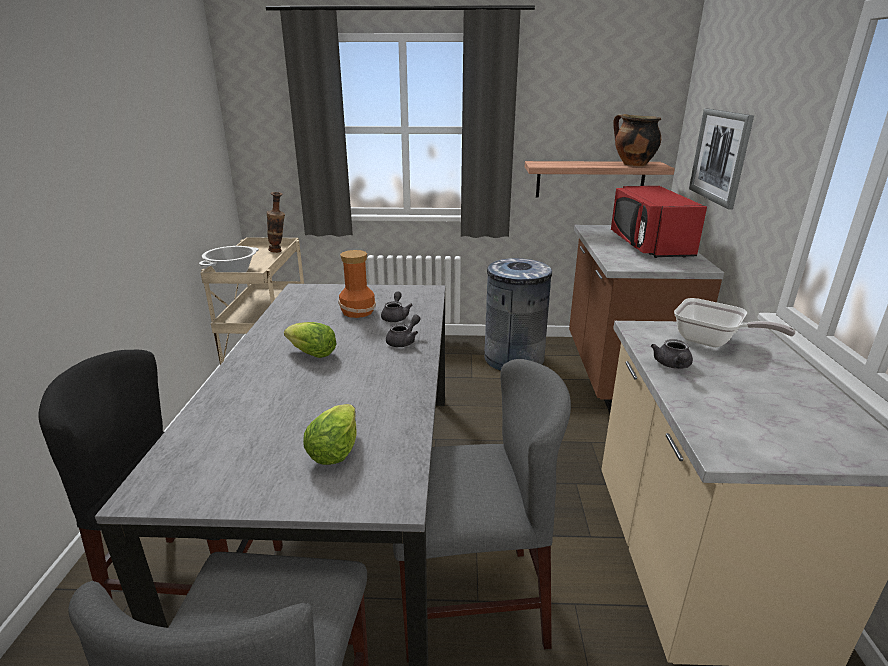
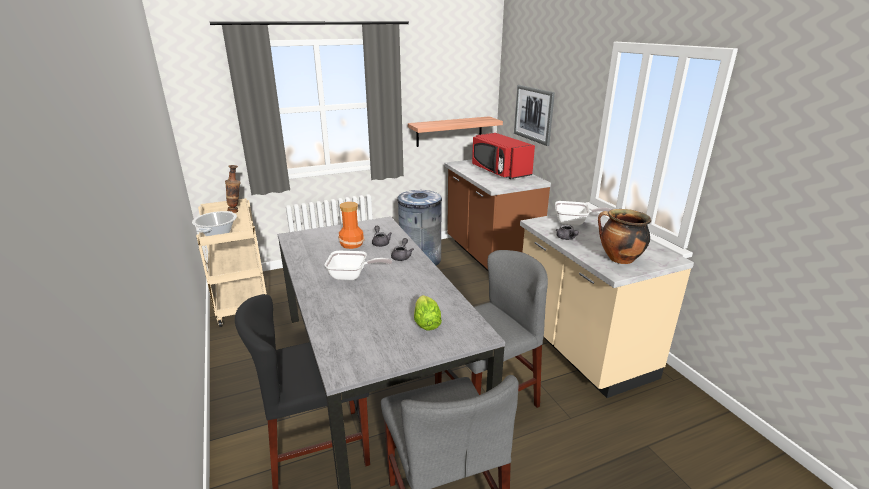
camera: 25 degrees left, 0 degrees up
lettuce [284,322,337,358] -> frying pan [325,251,392,280]
cooking pot [613,114,661,166] -> cooking pot moved to [598,209,651,264]

